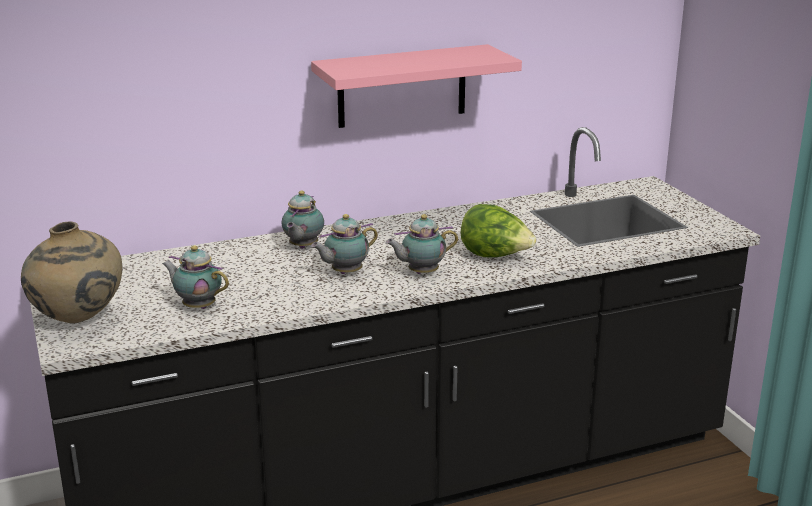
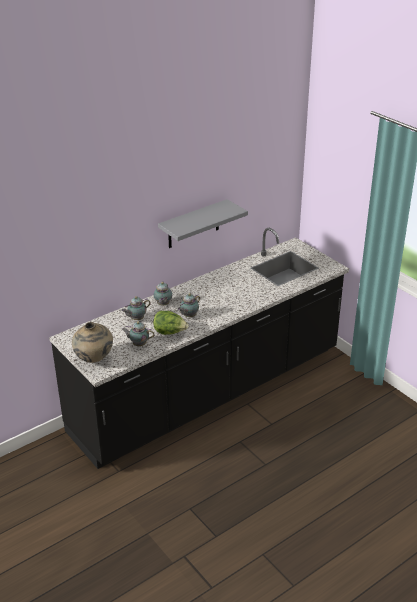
camera: 15 degrees left, 10 degrees up
pink shelf [311,44,522,128] -> grey shelf [158,199,248,248]
teapot [386,214,458,274] -> teapot moved to [121,296,151,320]
lettuce [461,204,536,257] -> lettuce moved to [153,311,188,335]

